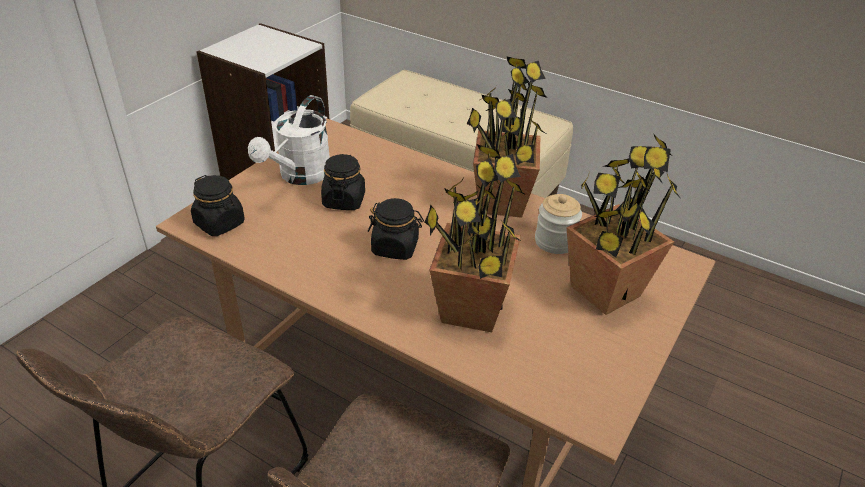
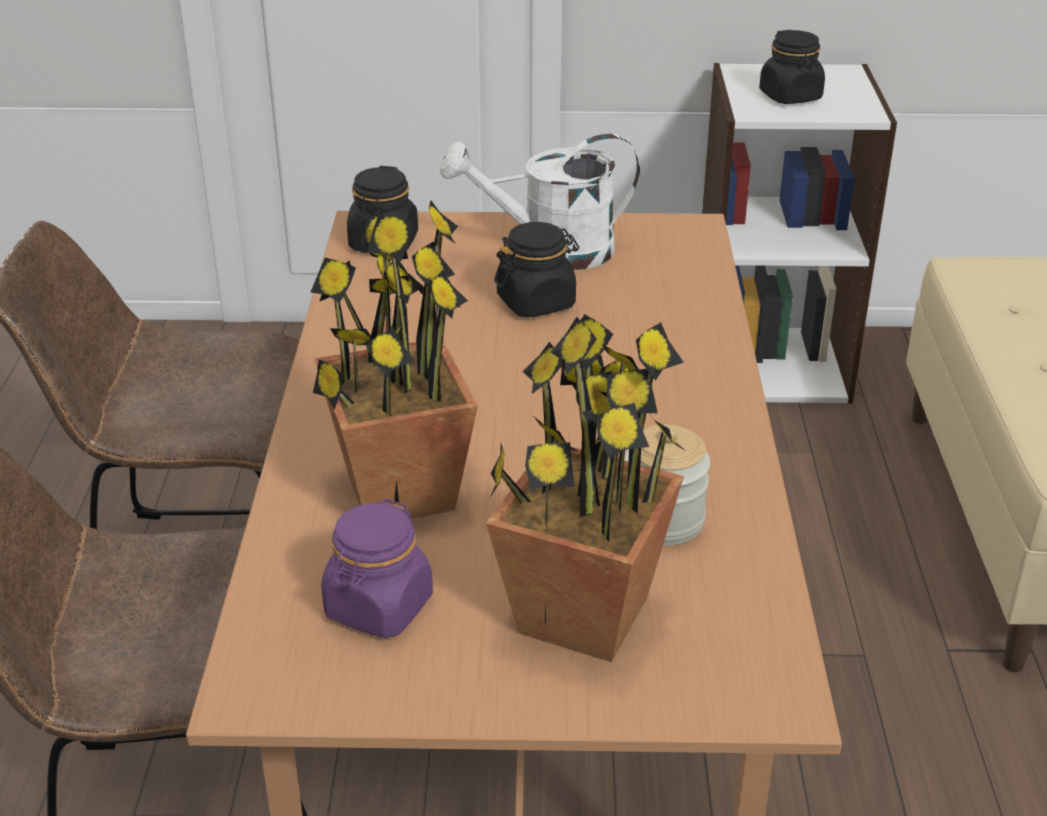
camera: 60 degrees right, 5 degrees down
black jar [368,198,424,260] -> black jar moved to [759,30,825,104]
potted plant [467,57,547,218] -> none
none -> purple jar [321,499,433,638]

